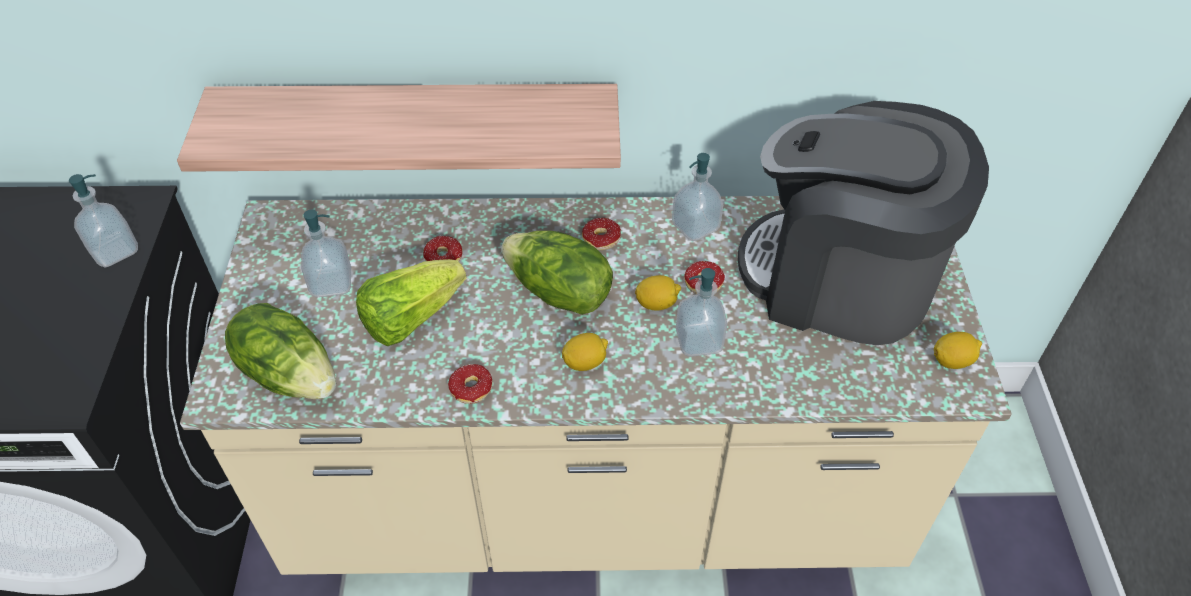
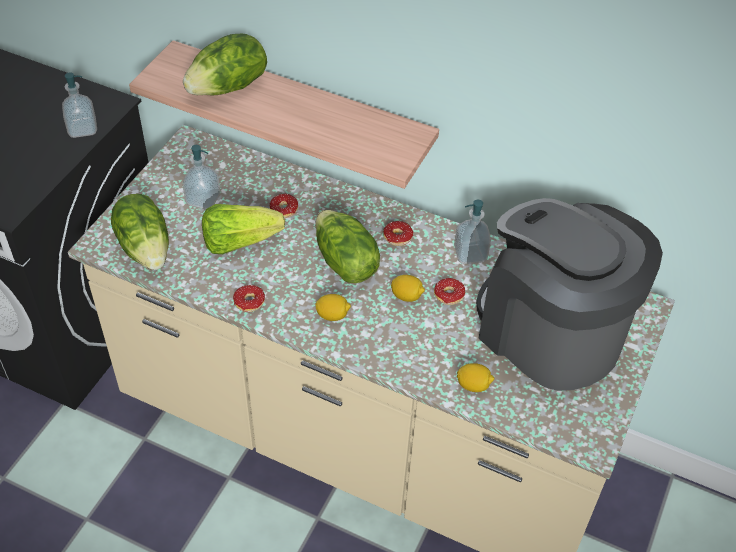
camera: 25 degrees right, 0 degrees up
soap dispenser [676,268,727,357] -> none
lemon [934,332,982,369] -> lemon moved to [457,363,494,392]
none -> lettuce [183,33,267,96]

